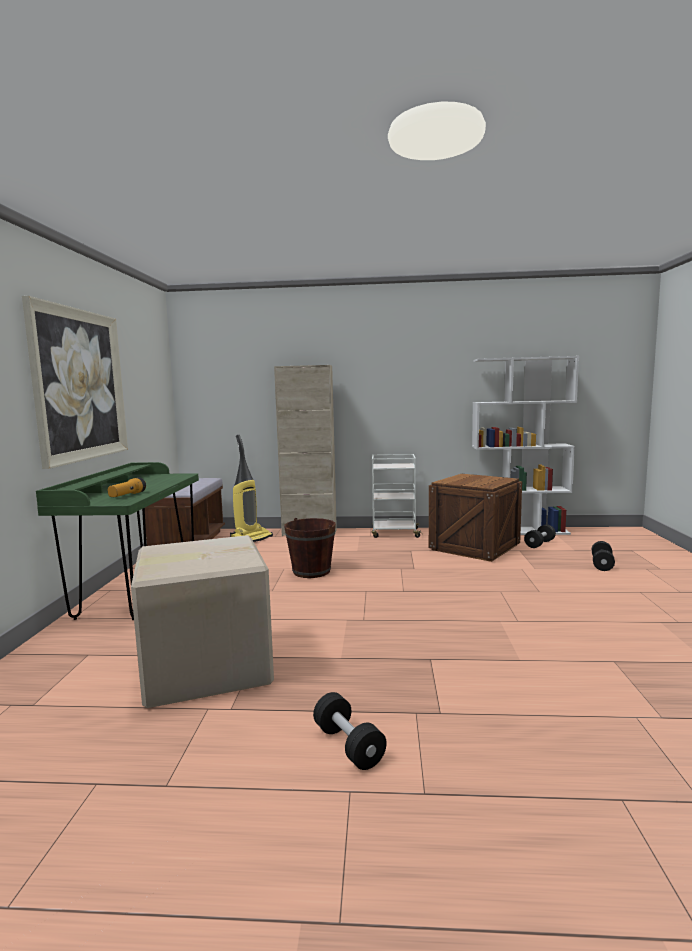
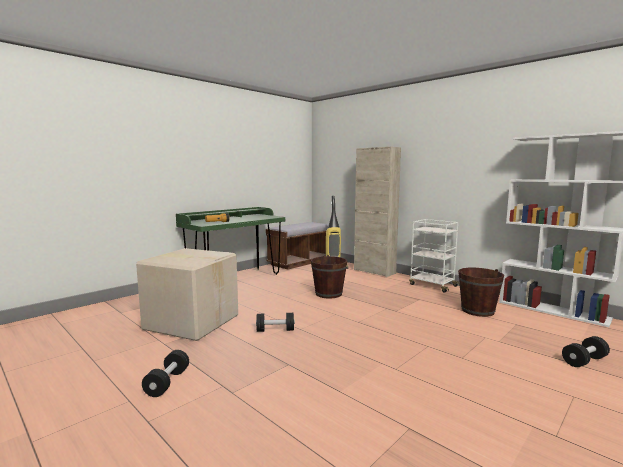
camera: 40 degrees right, 0 degrees up
picture [22,296,128,469] -> none
crate [429,474,522,562] -> brown bucket [458,268,504,317]
black dumbbell [524,524,556,548] -> black dumbbell moved to [256,313,295,332]

